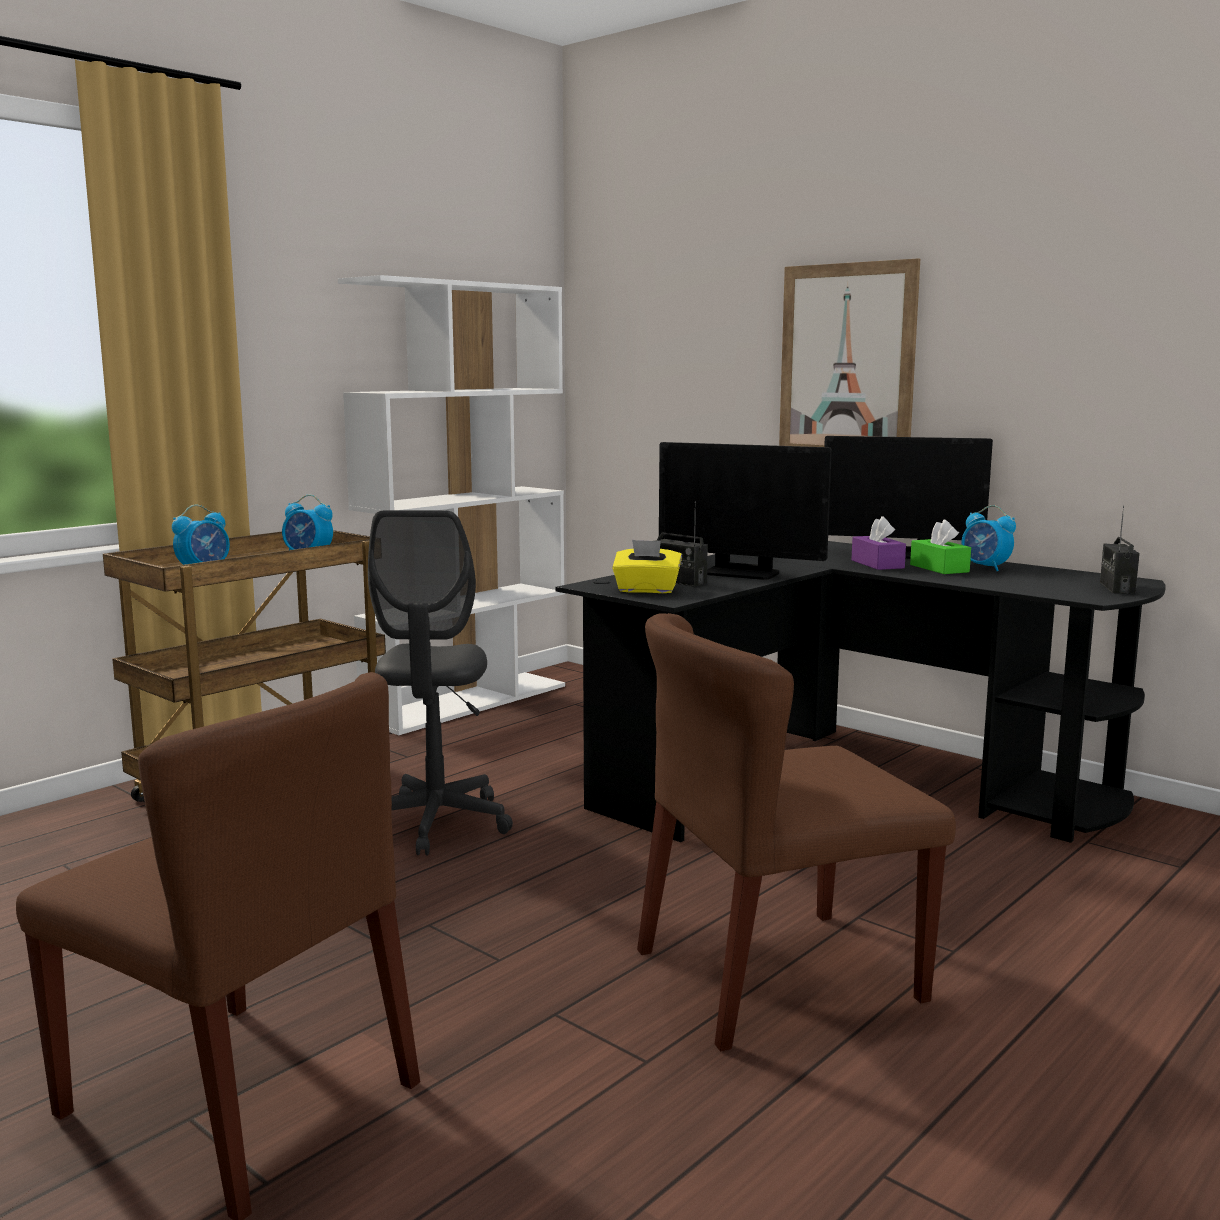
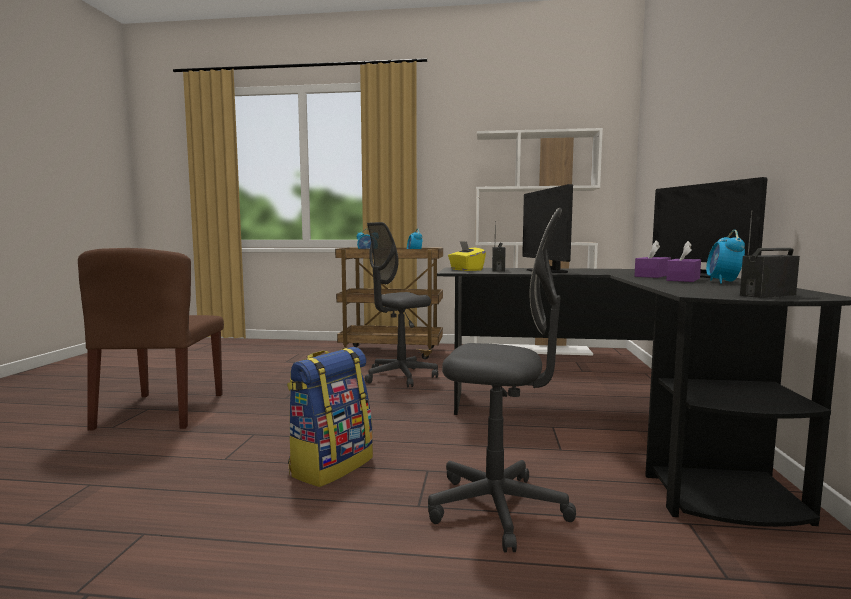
camera: 55 degrees right, 5 degrees down
brown chair [637,613,956,1052] -> backpack [287,347,373,487]
picture [779,259,920,447] -> none
green tissue box [910,519,971,574] -> purple tissue box [666,241,701,282]
none -> grey office chair [428,208,576,552]

